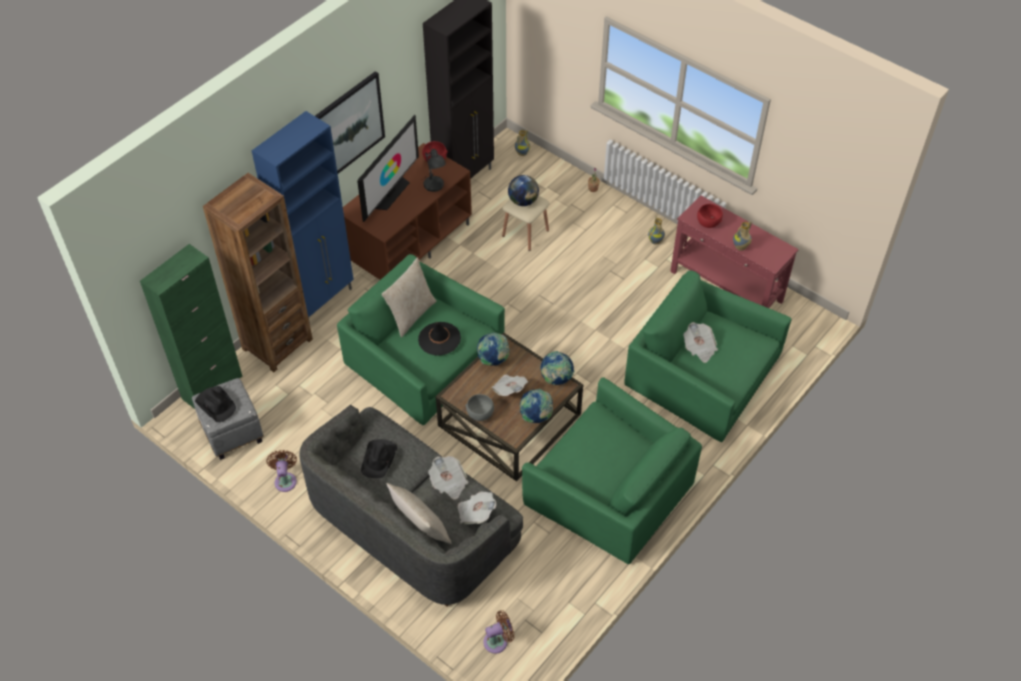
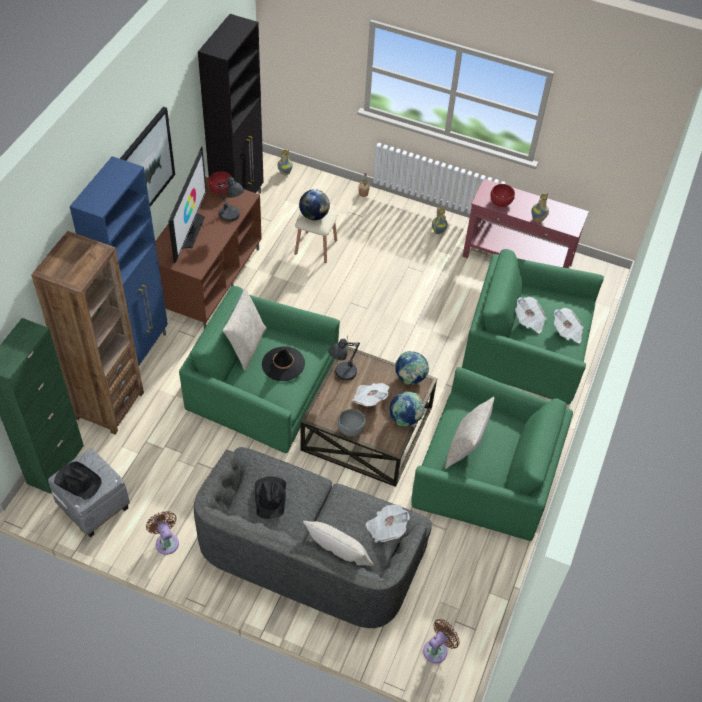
camera: 20 degrees left, 0 degrees up
newspaper [428,456,468,500] -> newspaper moved to [554,308,584,343]
globe [477,332,509,366] -> grey table lamp [328,337,360,381]
none -> beige pillow [445,397,494,469]

